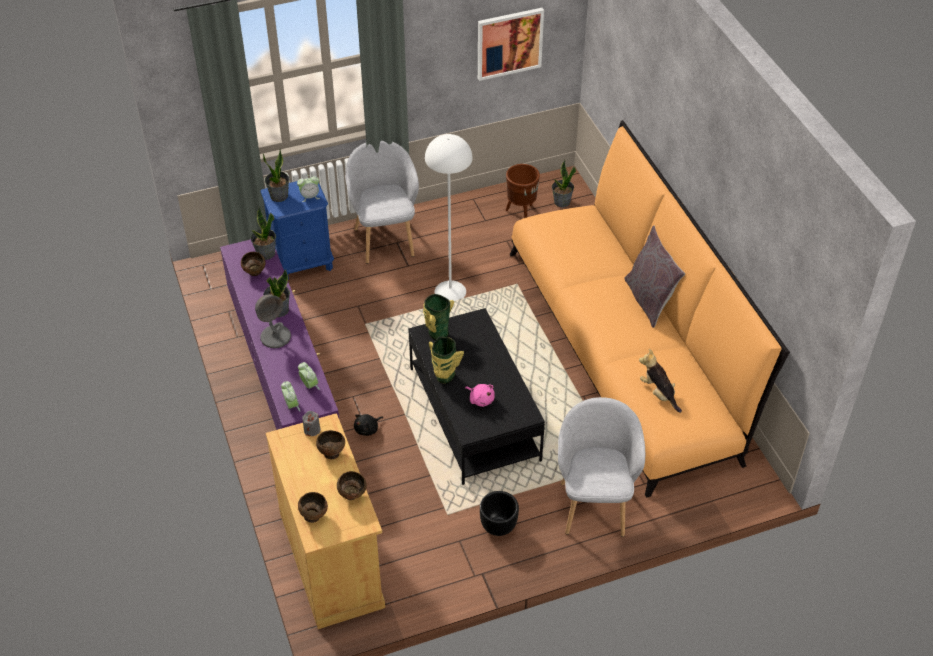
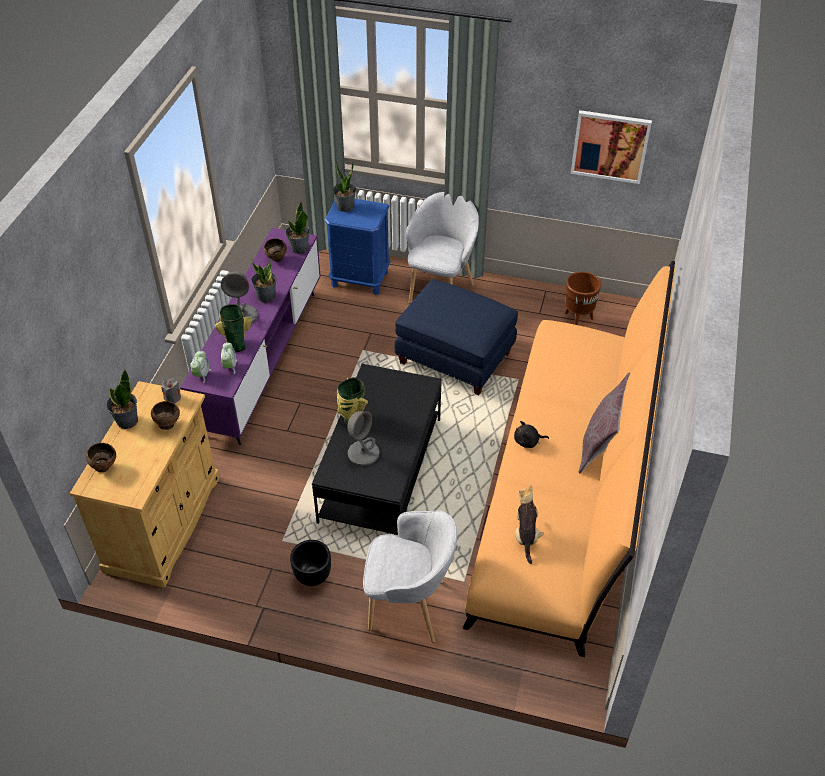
camera: 35 degrees right, 0 degrees up
alarm clock [297,175,320,202] -> none
brown bowl [337,471,367,500] -> none
black plush toy [354,414,383,436] -> black plush toy moved to [514,421,549,448]
vase [423,294,454,340] -> vase moved to [215,304,252,352]
white floor lamp [425,134,473,301] -> blue ottoman [394,279,518,395]
pink plush toy [465,384,495,407] -> grey table lamp [347,411,380,466]
potted plant [552,159,576,207] -> potted plant moved to [106,370,138,429]
grey armchair [558,397,645,537] -> grey armchair turned 60 degrees clockwise [363,511,457,643]

